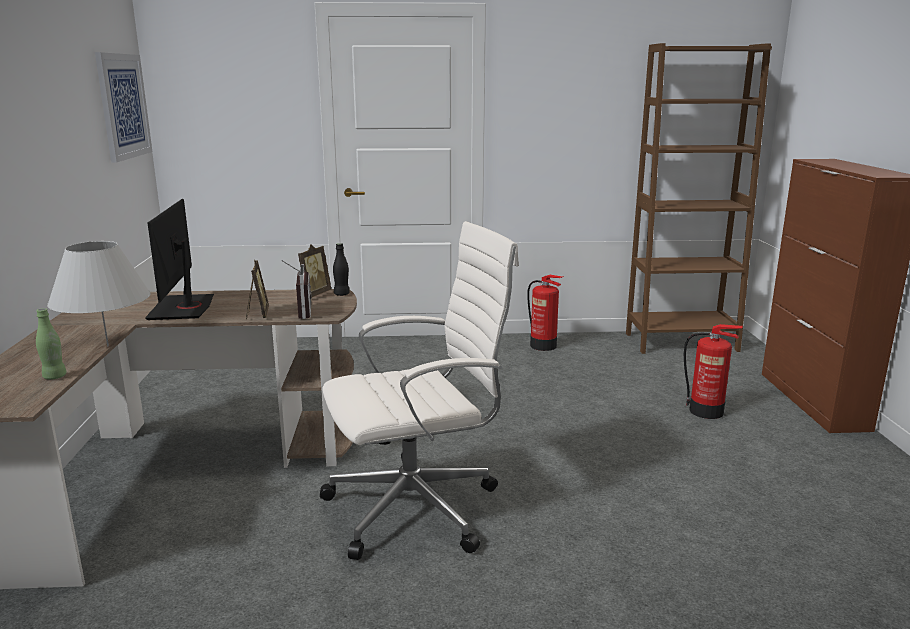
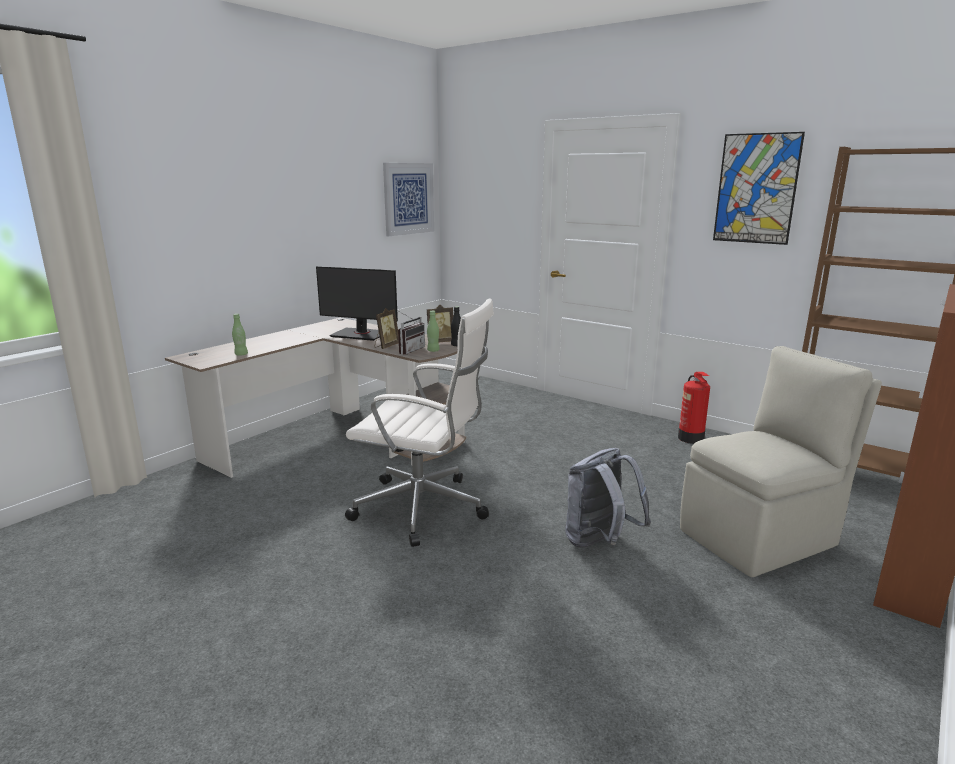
camera: 40 degrees right, 0 degrees up
white table lamp [47,241,151,347] -> none
monitor [145,199,214,320] -> monitor turned 105 degrees counterclockwise [316,266,398,341]
fire extinguisher [684,324,743,419] -> beige chair [680,346,882,577]
none -> green bottle [427,311,440,352]
none -> grey backpack [565,448,651,548]
none -> picture [713,132,805,245]

